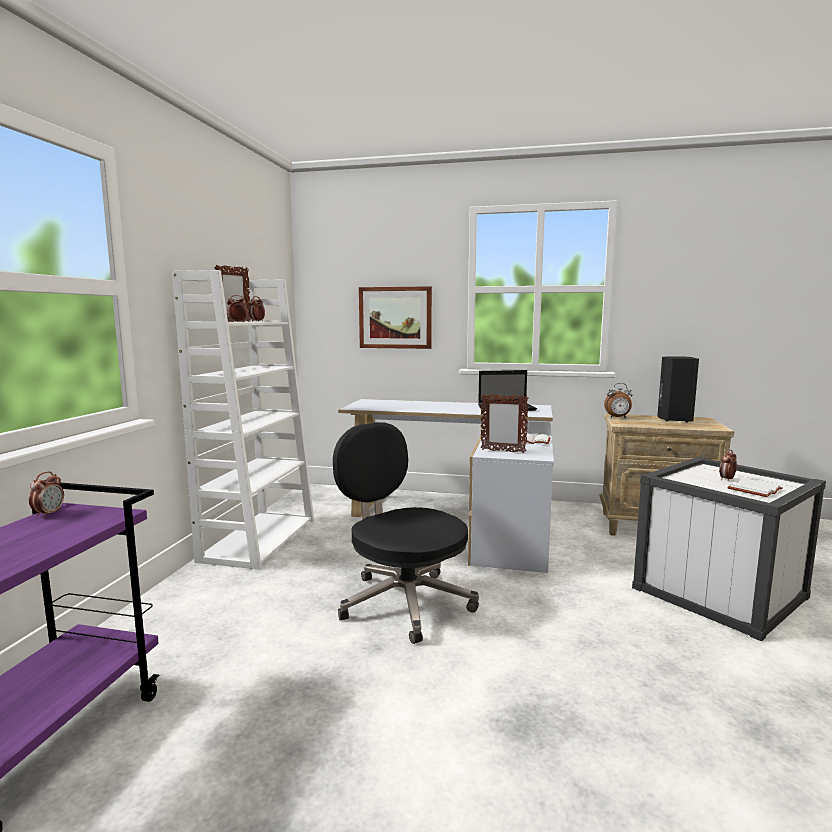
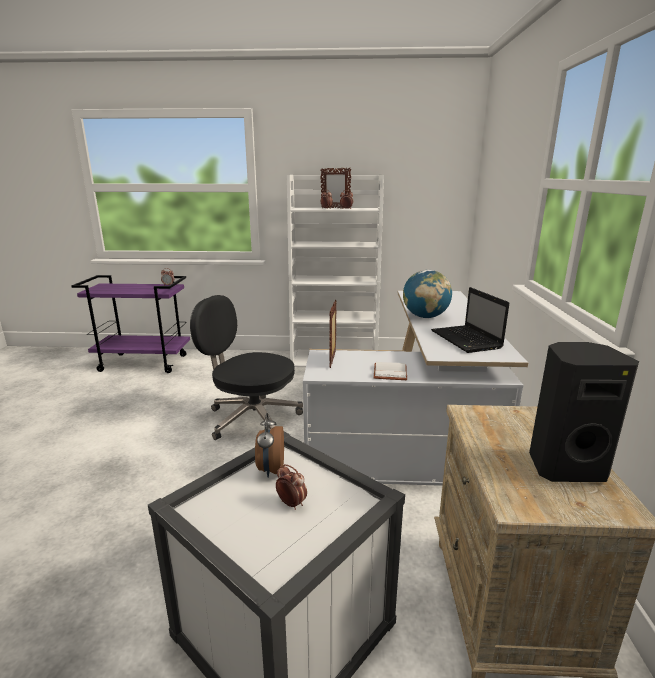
camera: 80 degrees right, 10 degrees up
black office chair [333,422,479,644] -> black office chair turned 105 degrees counterclockwise [190,295,303,440]
picture [359,286,432,349] -> none
alarm clock [604,383,633,418] -> alarm clock moved to [255,413,284,478]
white book [727,478,783,497] -> none
none -> globe [403,270,452,318]

